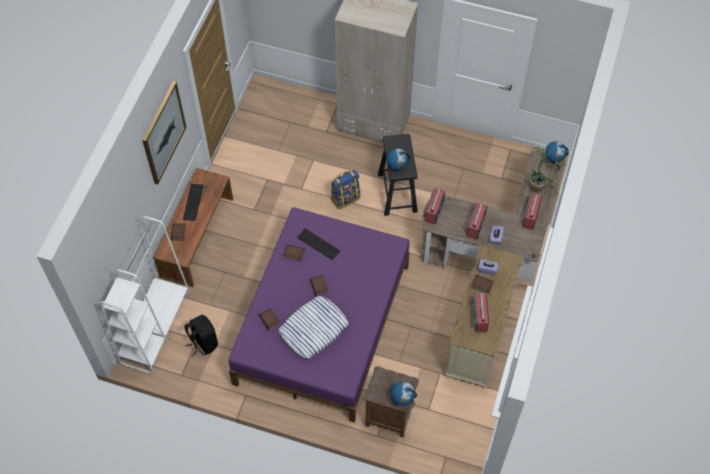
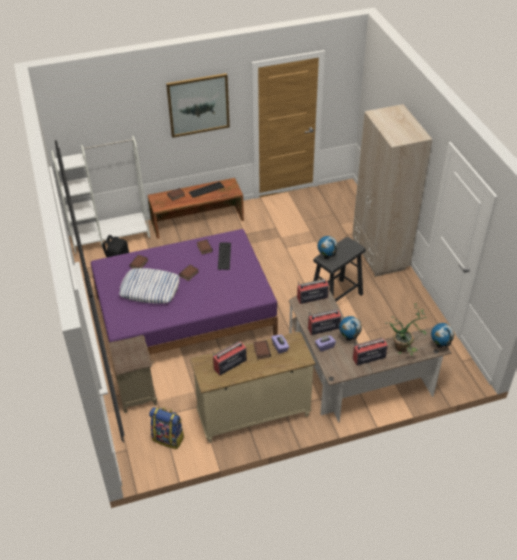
camera: 55 degrees right, 15 degrees down
backpack [331,170,360,209] -> backpack moved to [149,407,184,449]
globe [391,381,417,406] -> globe moved to [339,316,362,341]

